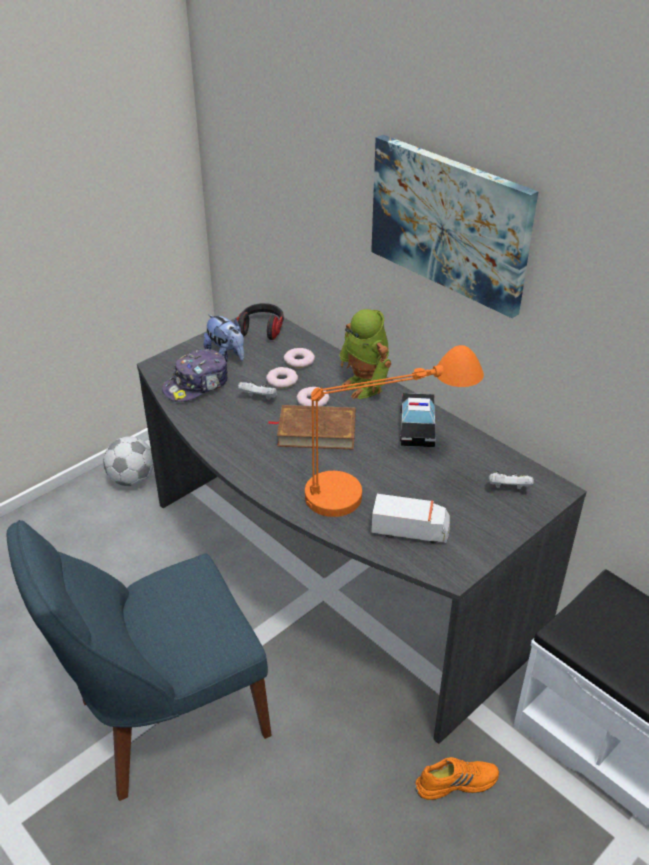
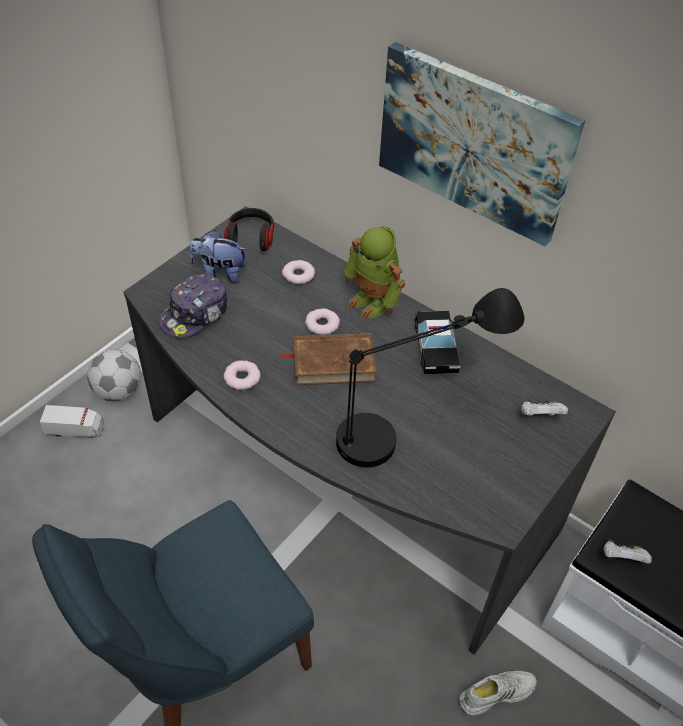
camera: 10 degrees left, 10 degrees up
plush toy [204,314,244,362] -> plush toy turned 150 degrees clockwise [189,230,247,283]
white game controller [238,381,277,400] -> white game controller moved to [604,539,652,564]
donut [266,367,298,388] -> donut moved to [224,360,261,390]
orange table lamp [305,345,484,517] -> black table lamp [336,288,524,468]
toy truck [371,494,450,543] -> toy truck moved to [39,405,104,438]
orange shoe [415,757,499,800] -> white shoe [459,671,537,716]

